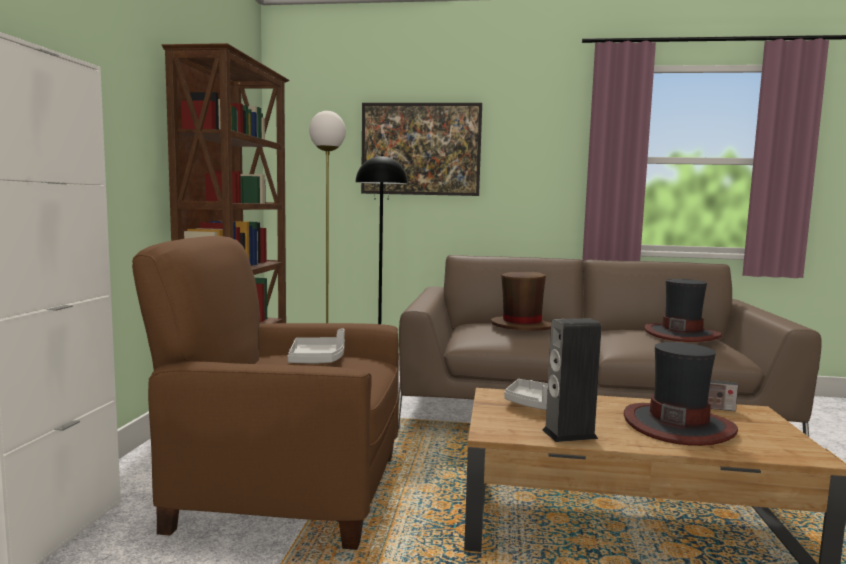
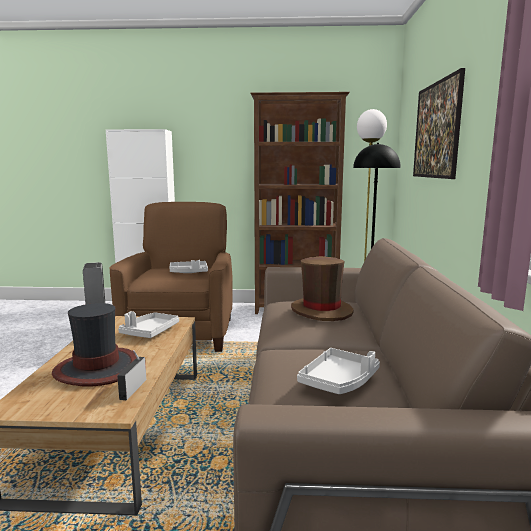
camera: 85 degrees right, 5 degrees up
hat [644,279,722,342] -> grey tray [297,348,380,394]

